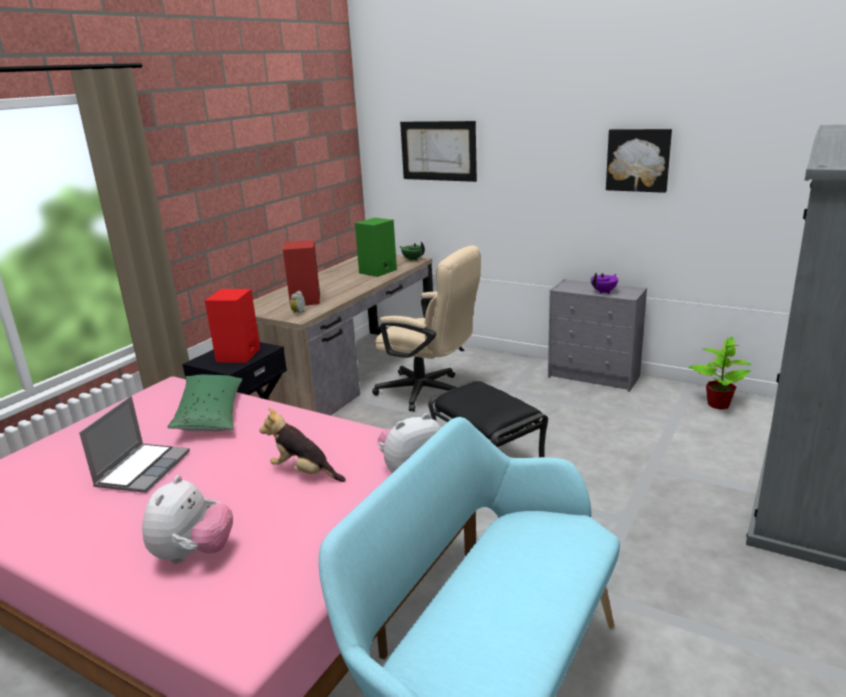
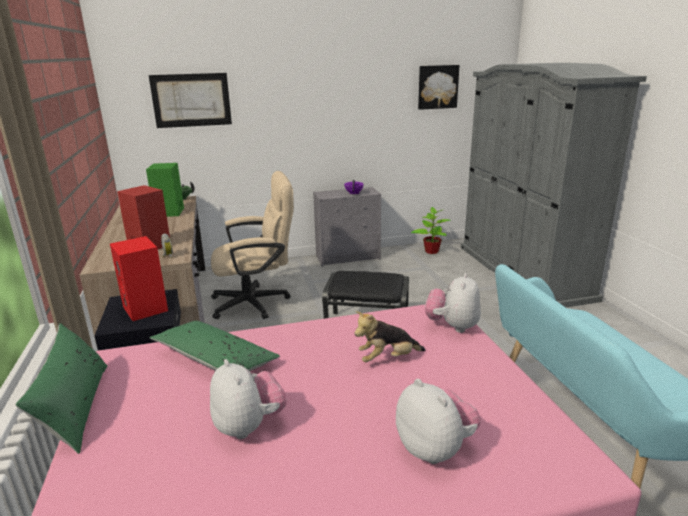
camera: 45 degrees left, 0 degrees up
laptop [79,396,190,493] -> plush toy [210,359,287,439]
picture [606,129,672,193] -> picture moved to [418,65,460,110]
none -> green pillow [15,323,107,454]

